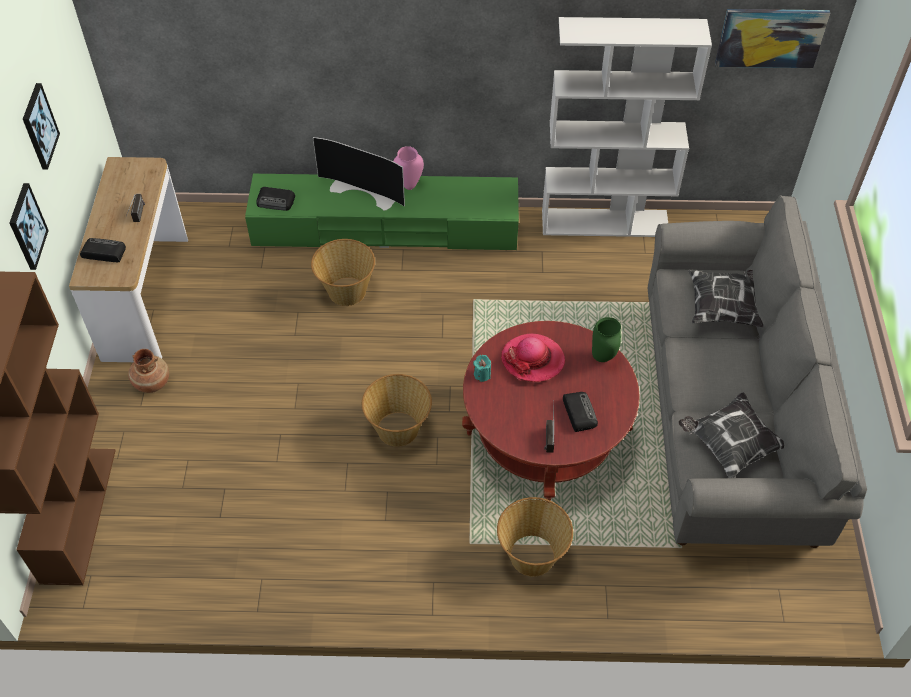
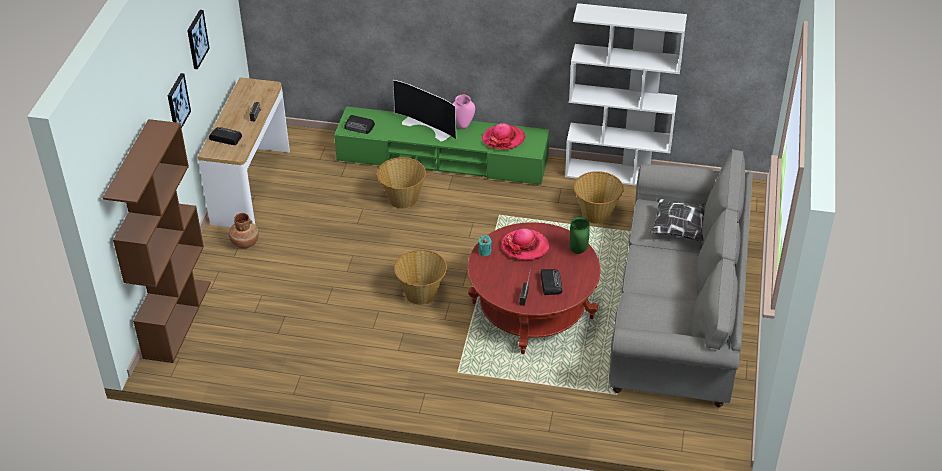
camera: 10 degrees right, 10 degrees down
basket [497,497,573,577] -> basket moved to [574,171,624,224]
pillow [678,392,784,478] -> none
picture [715,9,830,68] -> none
none -> hat [482,123,525,150]

